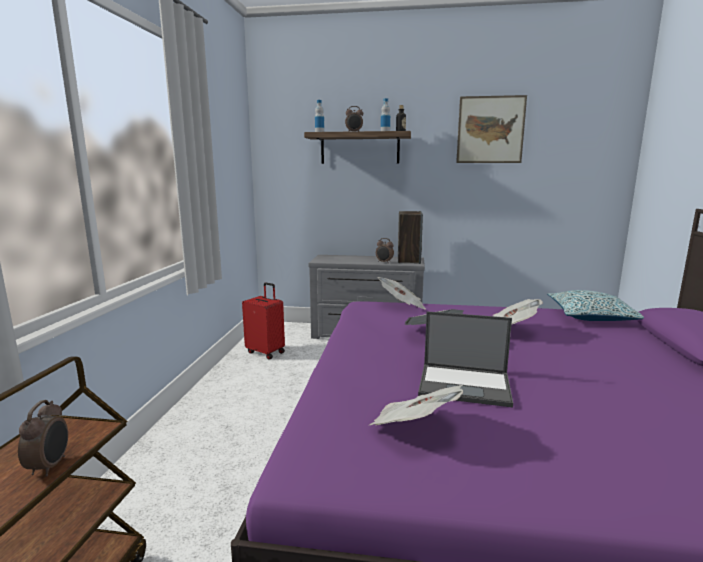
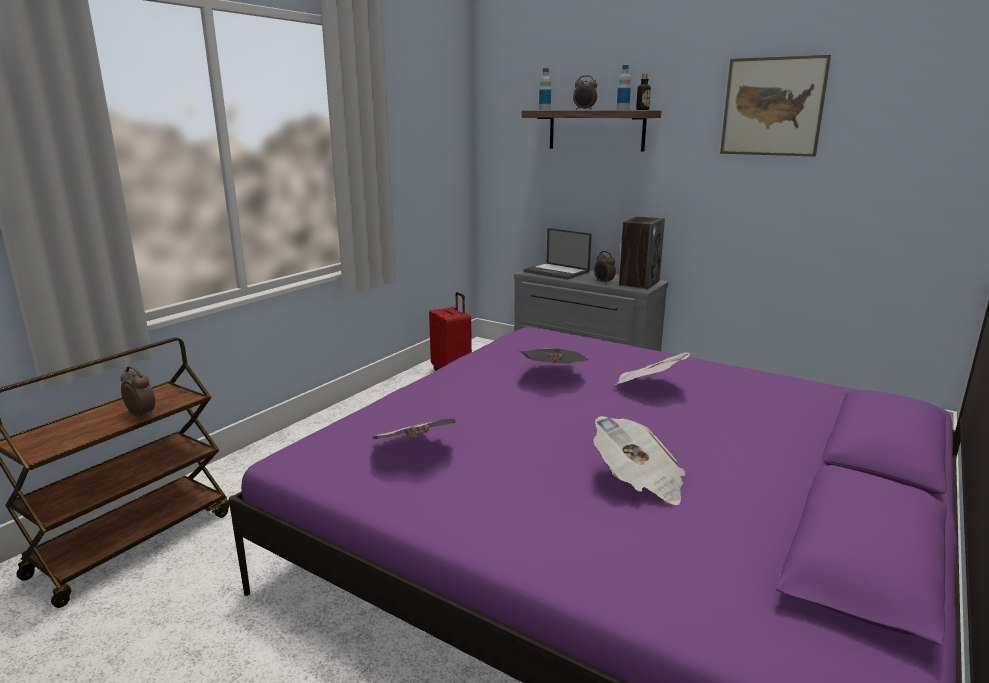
camera: 25 degrees right, 5 degrees up
alarm clock [18,400,68,477] -> alarm clock turned 75 degrees counterclockwise [120,366,155,419]
newspaper [377,277,427,310] -> newspaper moved to [593,416,685,505]
laptop [418,311,513,407] -> laptop moved to [524,228,592,280]
pillow [547,290,644,321] -> none

